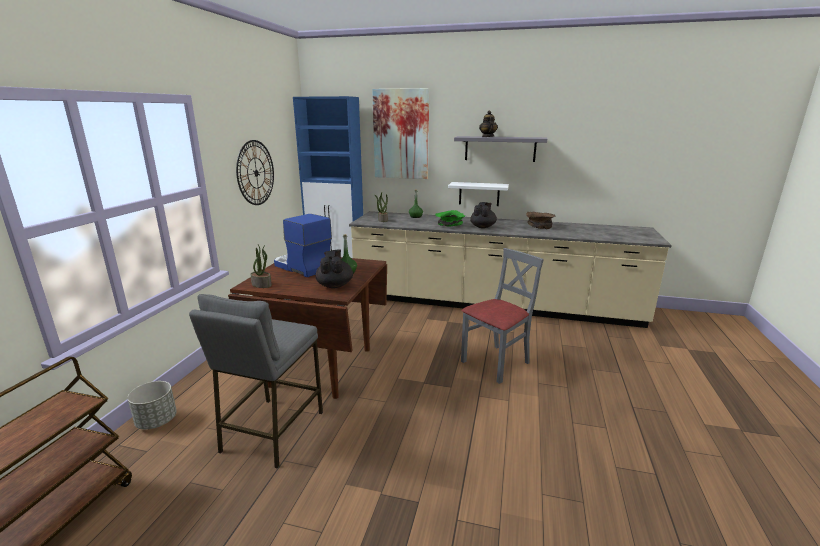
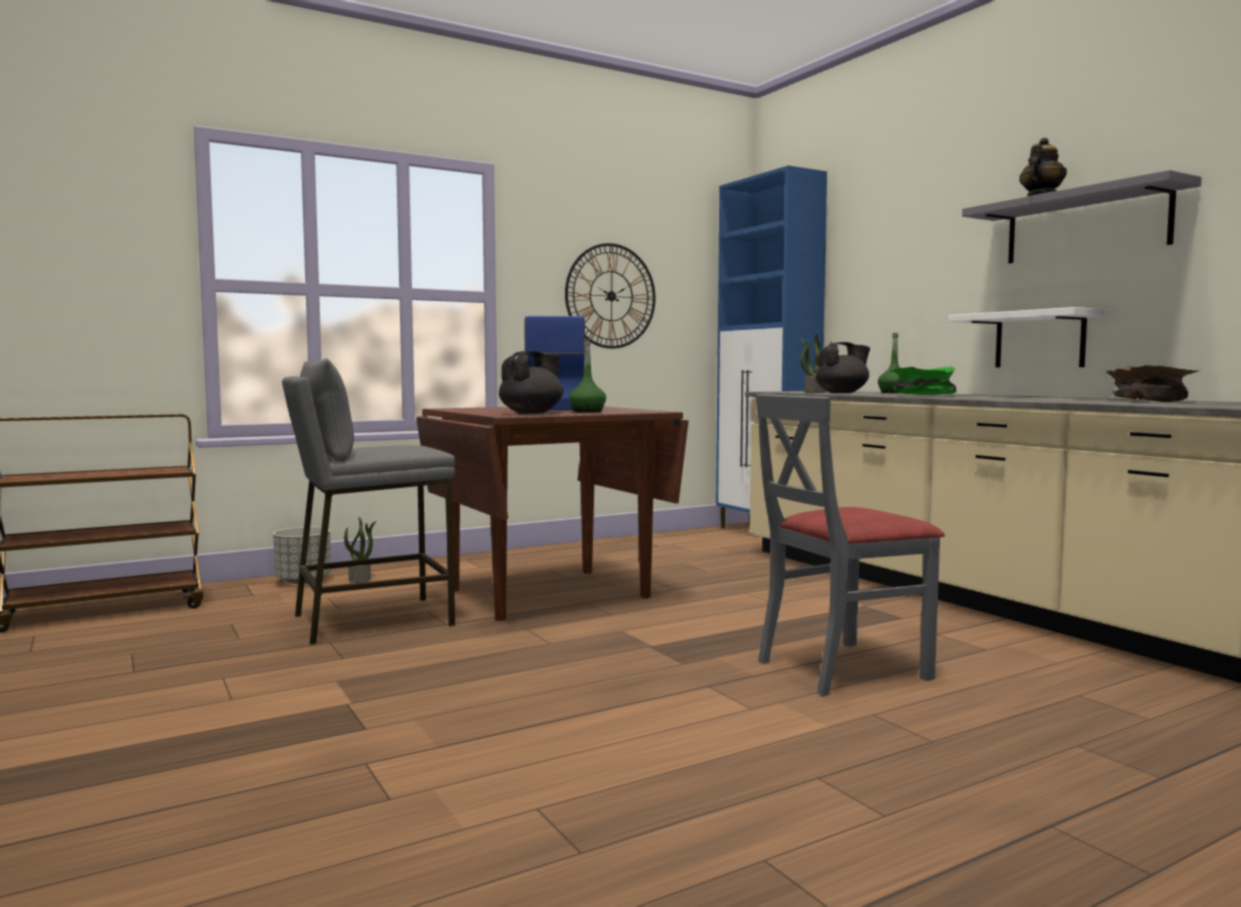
camera: 45 degrees right, 15 degrees down
potted plant [250,244,272,288] -> potted plant moved to [344,517,377,583]
picture [372,88,429,179] -> none
grey chair [461,248,544,384] -> grey chair turned 150 degrees clockwise [755,394,945,696]
black teapot [470,202,497,228] -> black teapot moved to [816,342,870,393]

